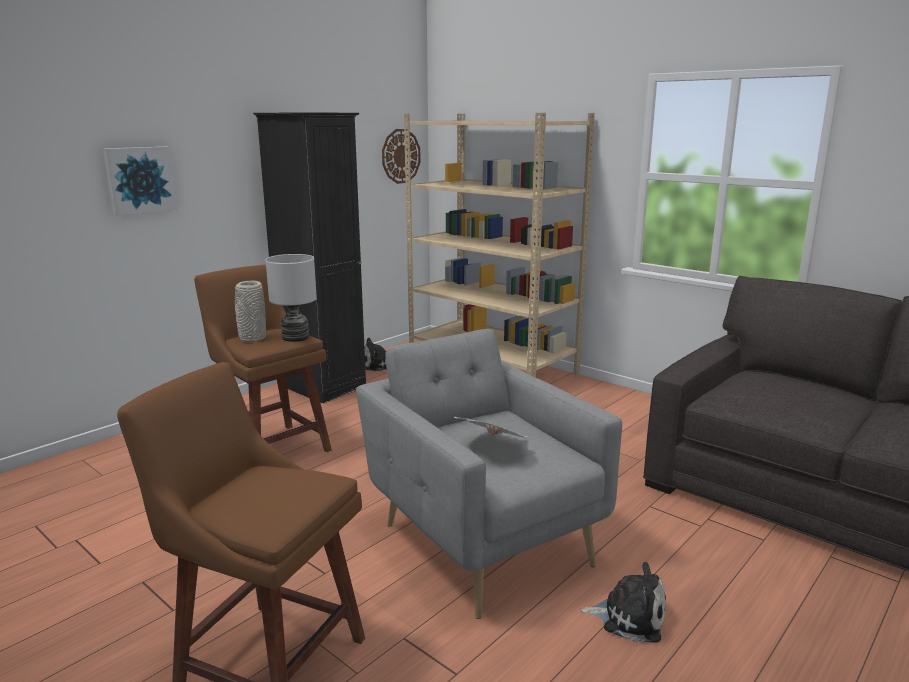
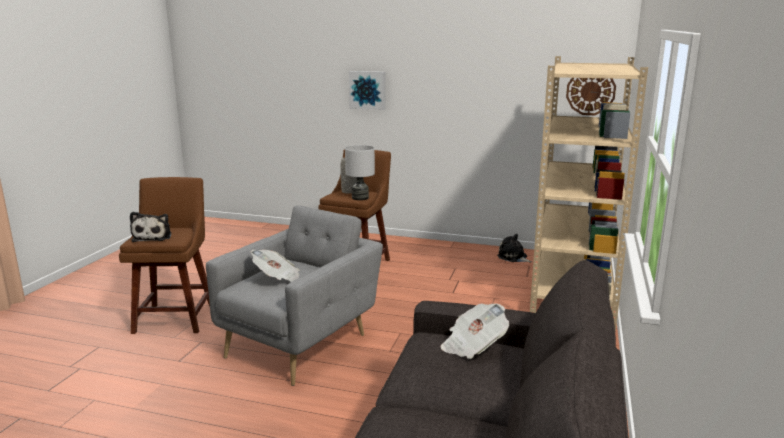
camera: 65 degrees right, 0 degrees up
black cabinet [253,112,366,403] -> none
plush toy [580,562,666,643] -> plush toy moved to [130,212,172,242]
none -> newspaper [440,304,509,359]

